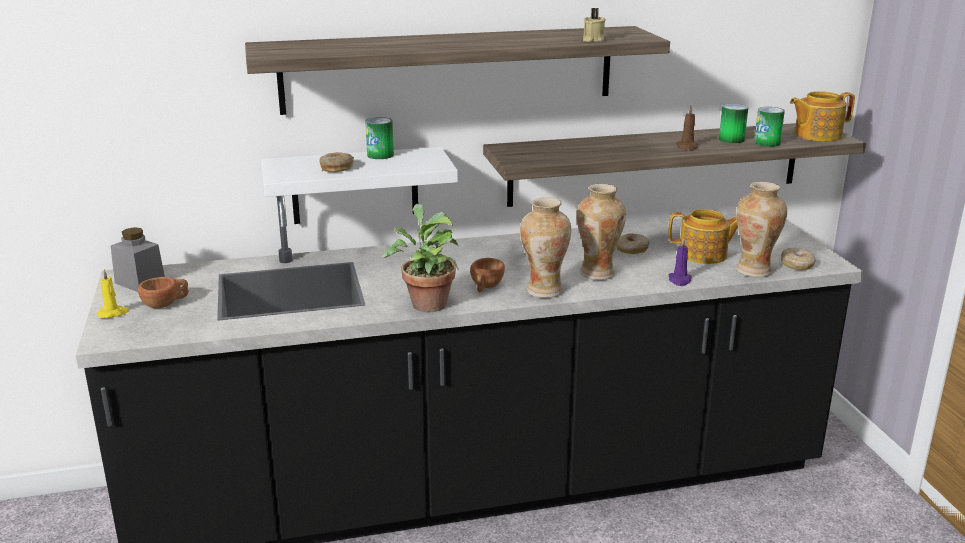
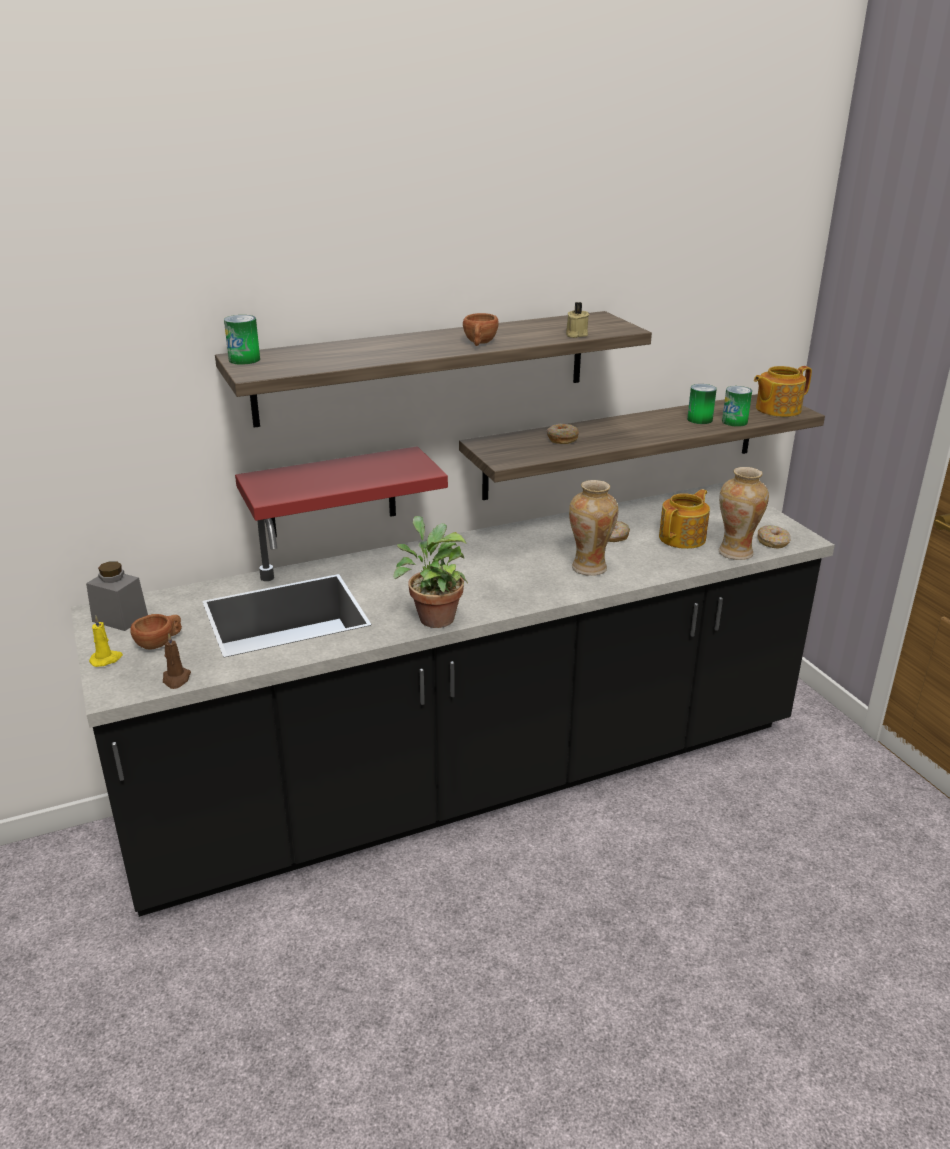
camera: 10 degrees left, 5 degrees up
white shelf [262,147,458,224] -> red shelf [235,446,448,537]
donut [319,152,354,172] -> donut moved to [547,424,579,444]
can [365,117,394,159] -> can moved to [224,315,260,365]
brown cup [470,258,505,292] -> brown cup moved to [463,313,499,346]
vase [520,198,571,298] -> none
teapot [669,209,738,264] -> teapot turned 45 degrees counterclockwise [659,489,710,549]
purple candle [669,238,692,286] -> none
brown candle [676,106,698,151] -> brown candle moved to [163,633,191,689]

